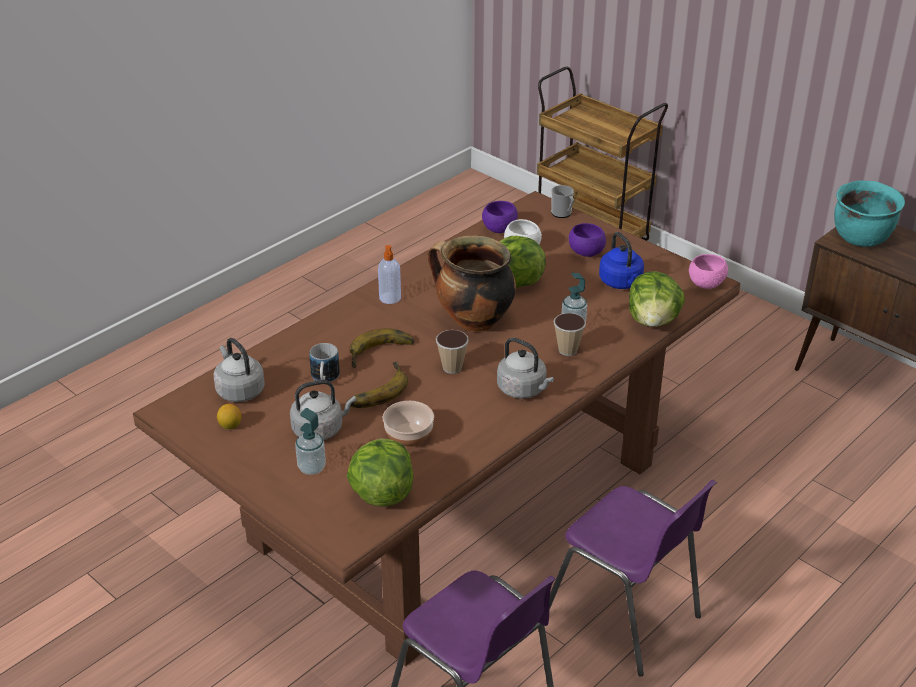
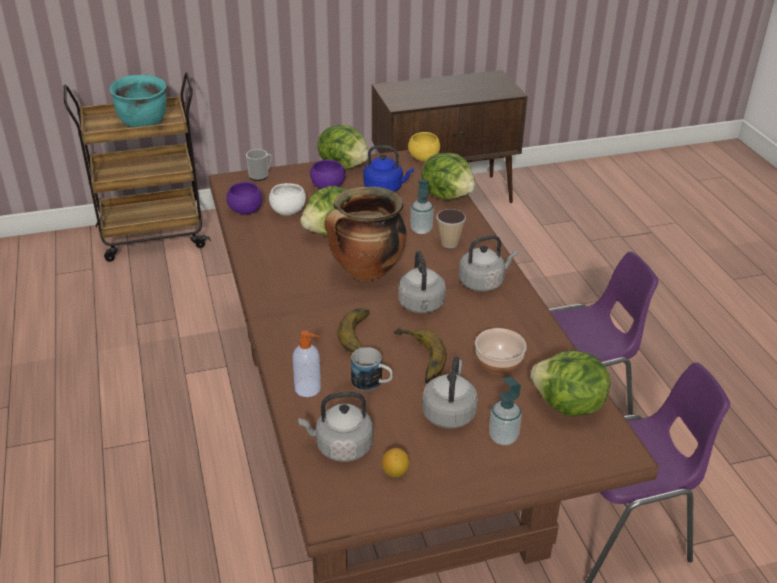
camera: 60 degrees left, 0 degrees up
soap dispenser [378,245,401,304] -> soap dispenser moved to [293,330,321,397]
cup [436,330,469,374] -> grey kettle [398,251,446,313]
pink bowl [689,254,728,289] -> yellow bowl [408,132,440,161]
turquoise cooking pot [834,181,905,247] -> turquoise cooking pot moved to [109,75,166,127]
none -> lettuce [317,125,369,170]

